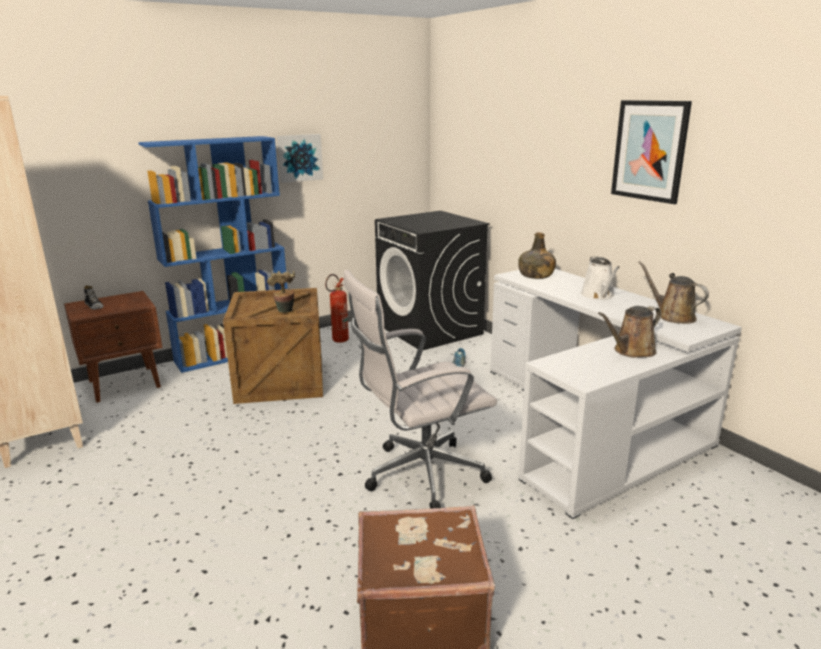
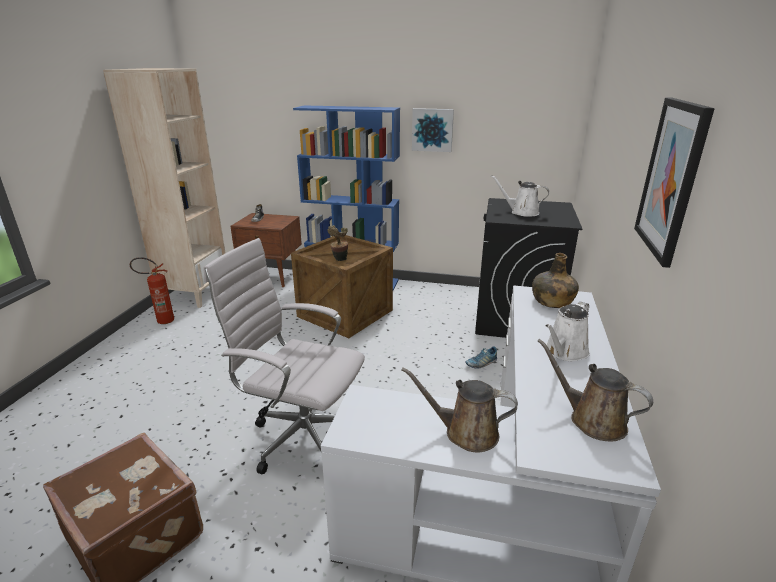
camera: 45 degrees right, 5 degrees up
fire extinguisher [325,274,349,343] -> fire extinguisher moved to [130,257,174,324]
brown watering can [638,261,709,324] -> brown watering can turned 60 degrees counterclockwise [538,339,653,441]
none -> white watering can [491,175,550,217]

